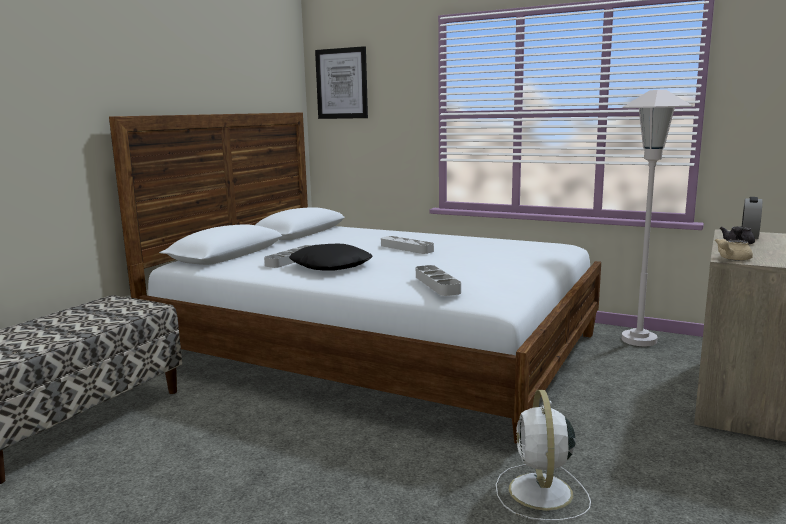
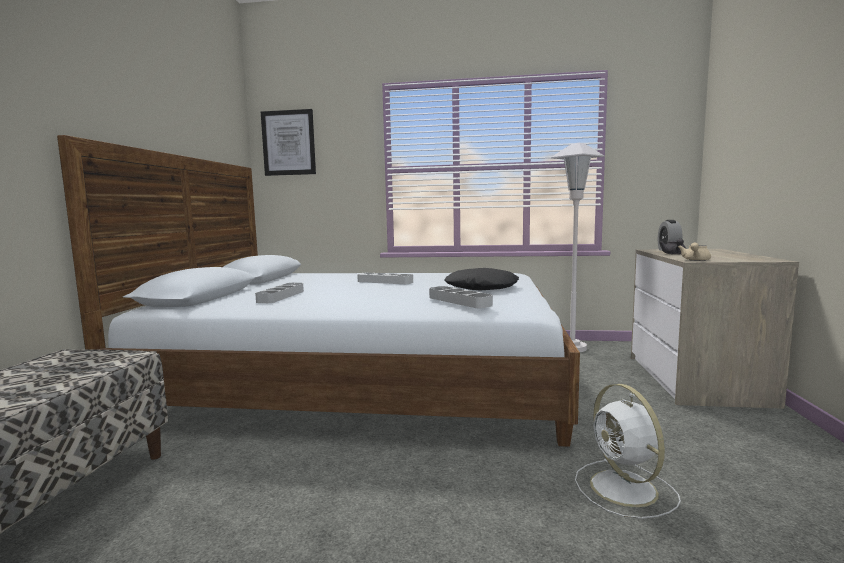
camera: 20 degrees left, 5 degrees down
black pillow [289,244,373,271] -> black pillow moved to [444,268,519,290]

